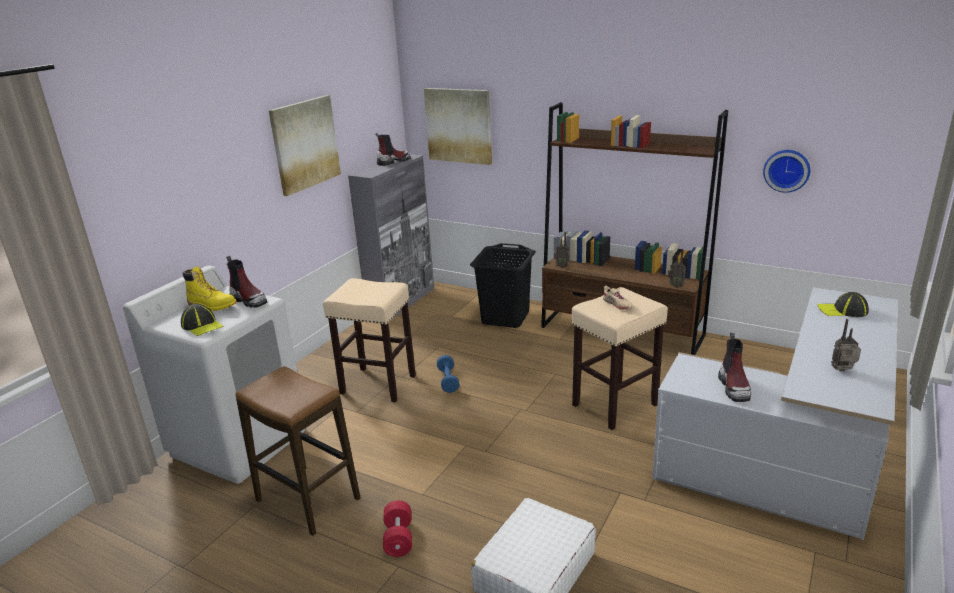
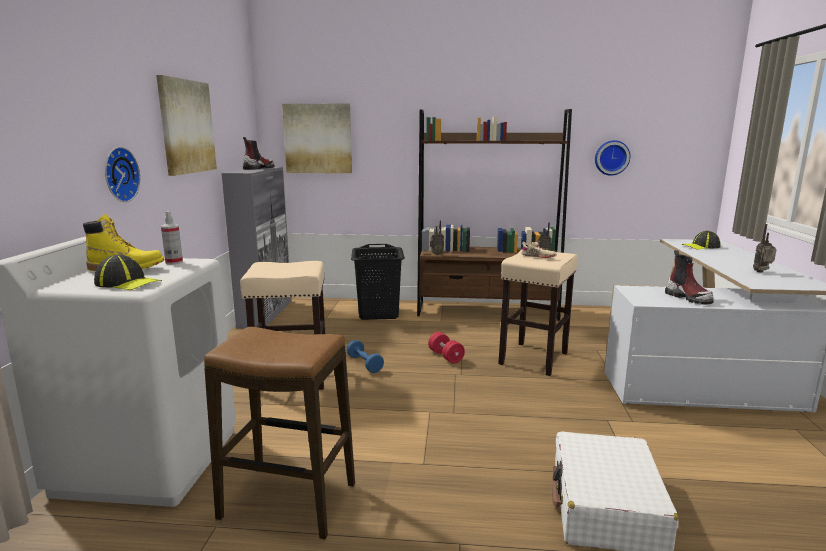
camera: 25 degrees left, 10 degrees down
boot [226,256,267,308] -> spray bottle [161,211,183,265]
red dumbbell [383,500,412,557] -> red dumbbell moved to [428,332,465,363]
none -> wall clock [105,147,140,202]

